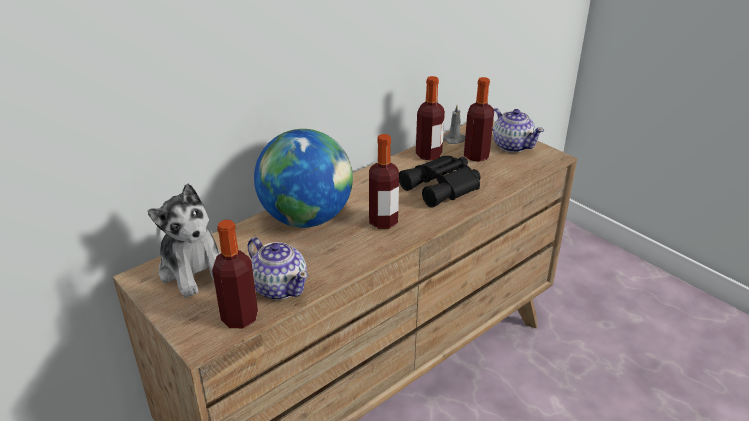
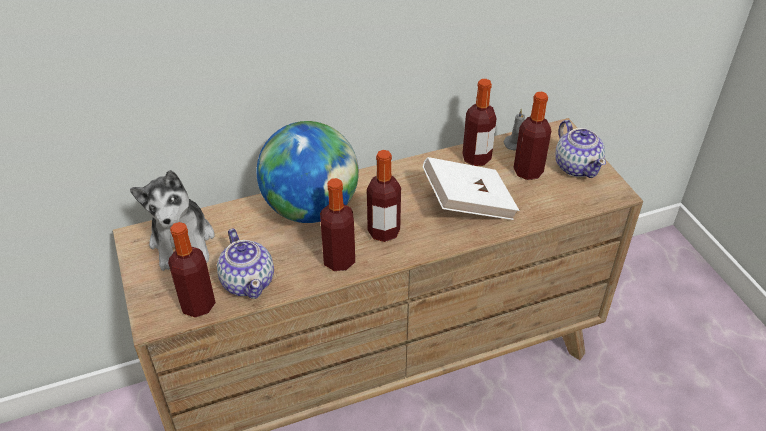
camera: 20 degrees right, 10 degrees up
black binoculars [399,156,480,208] -> white book [423,157,519,220]
none -> bottle [320,178,355,271]

